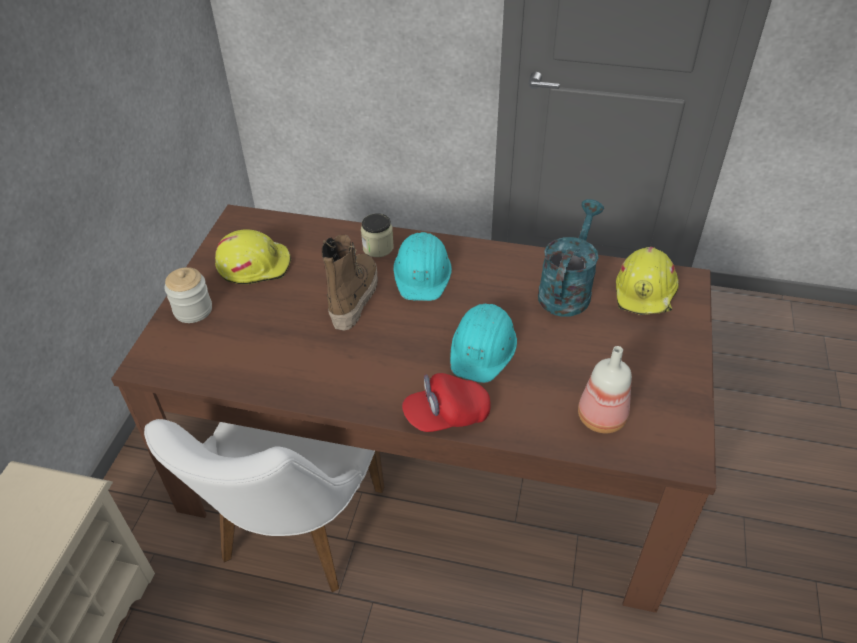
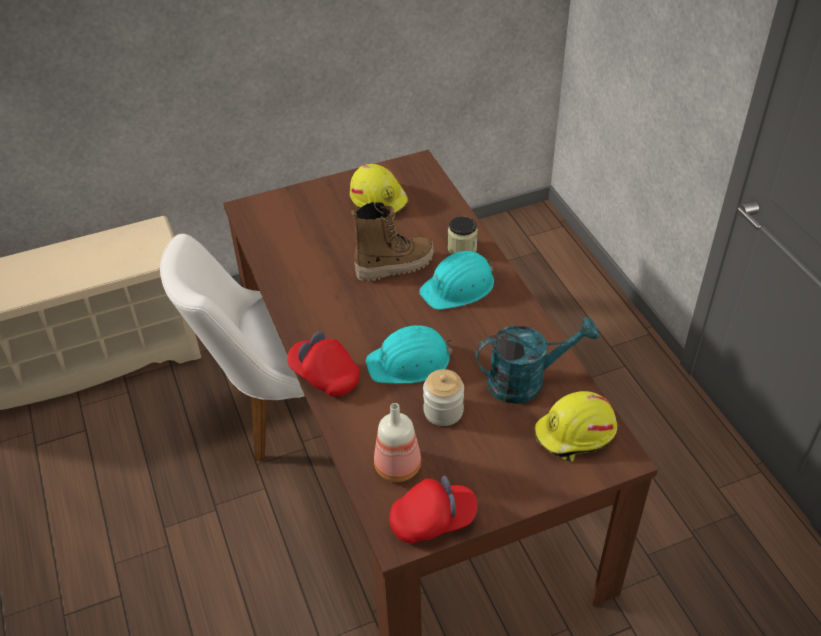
camera: 55 degrees right, 0 degrees up
jar [164,267,212,323] -> jar moved to [423,369,464,426]
none -> red cap [389,475,478,544]

